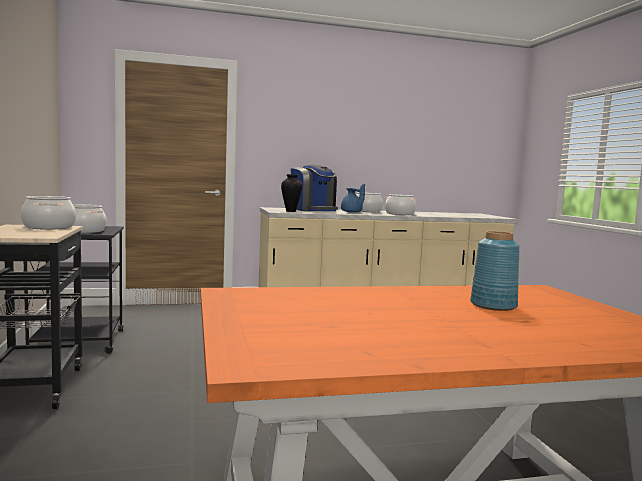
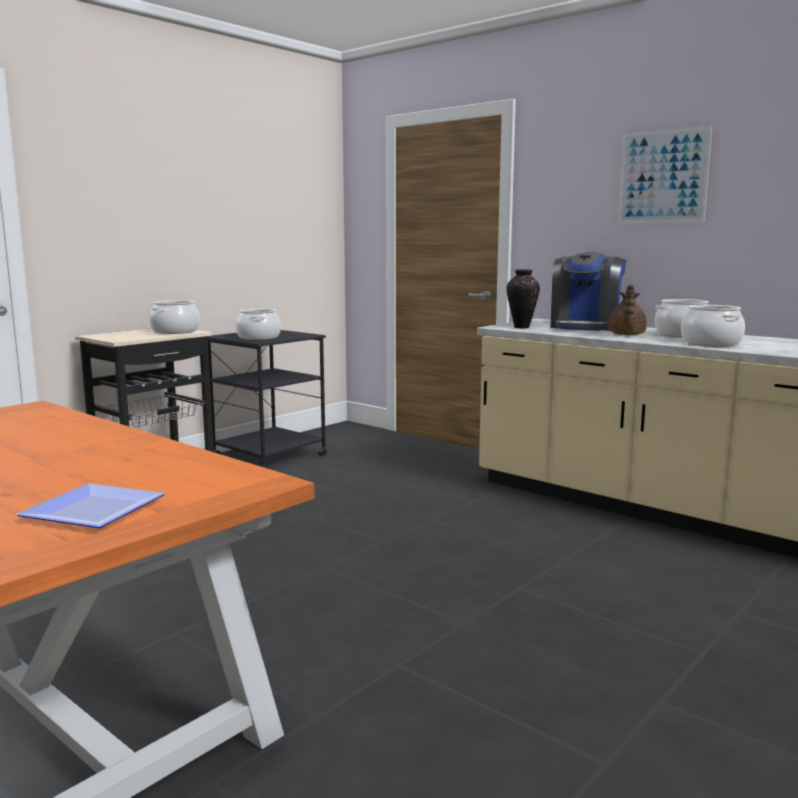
camera: 55 degrees right, 5 degrees up
blue teapot [341,184,365,213] -> brown teapot [608,285,647,335]
blue vase [470,231,520,311] -> none
none -> plate [16,483,165,528]
none -> picture [618,126,712,223]

